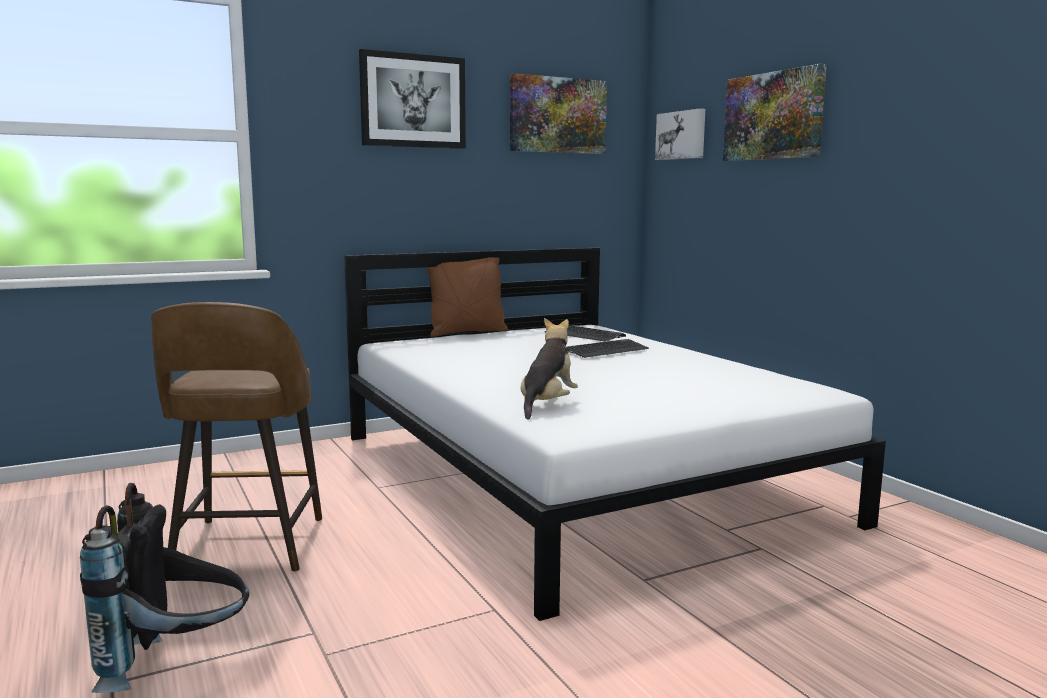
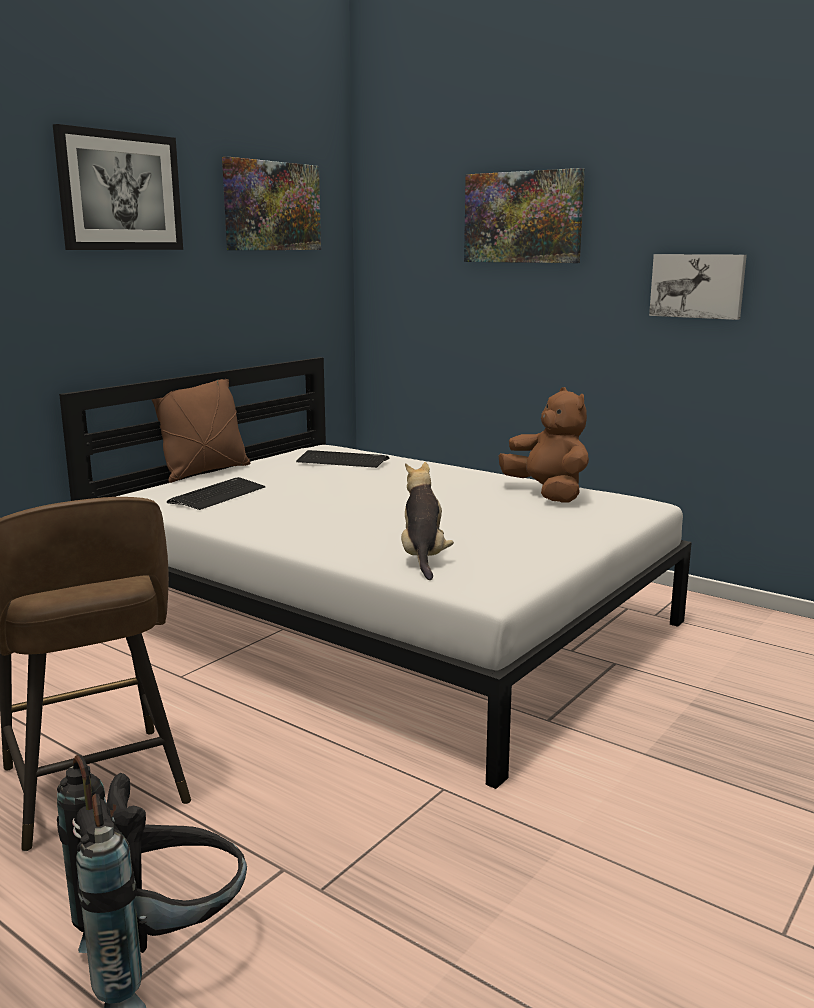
camera: 25 degrees left, 5 degrees up
keyboard [566,339,649,358] -> keyboard moved to [167,477,266,510]
picture [655,108,705,160] -> picture moved to [649,254,747,320]
none -> brown plush toy [499,387,589,502]

